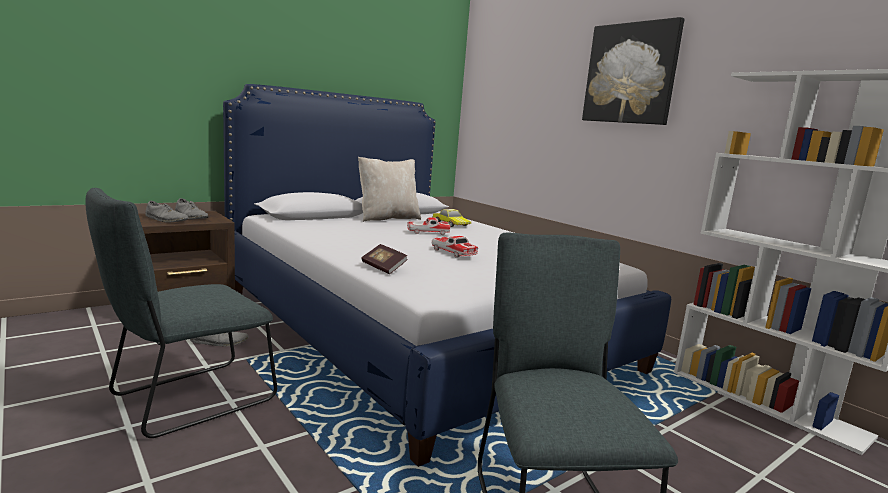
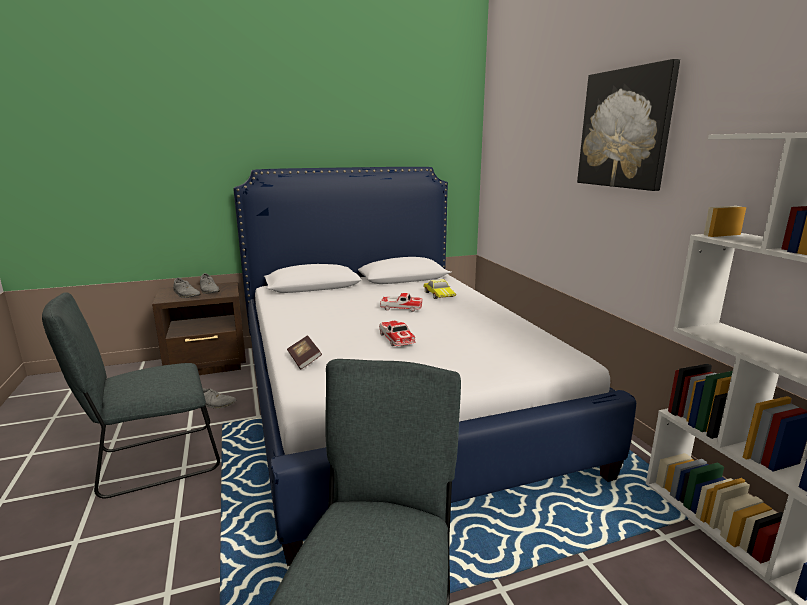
camera: 20 degrees right, 5 degrees up
beige pillow [358,157,421,222] -> none

